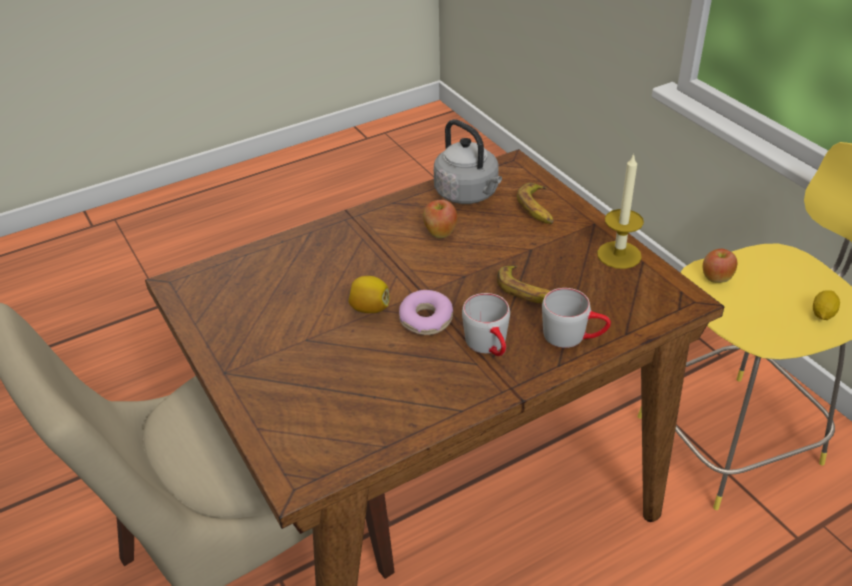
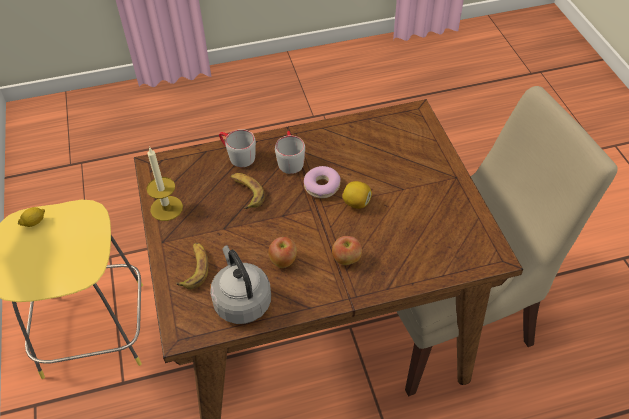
camera: 165 degrees left, 10 degrees up
apple [703,249,737,283] -> apple moved to [332,236,362,265]

